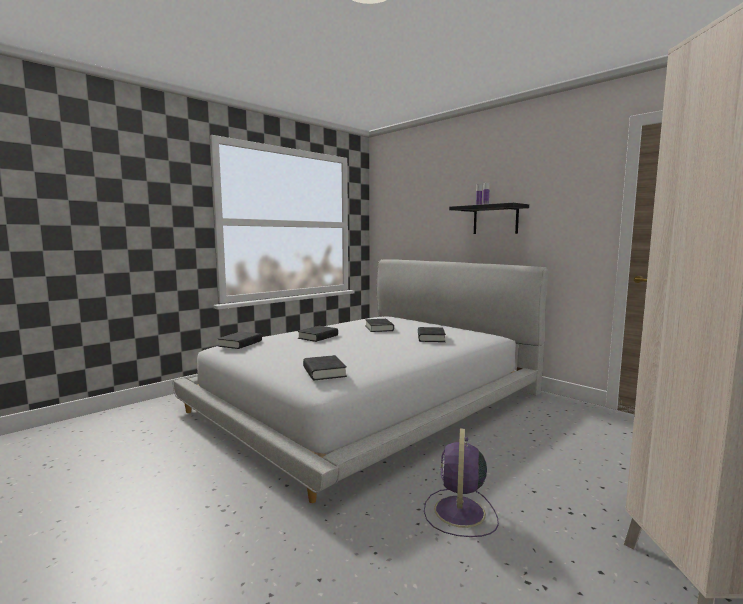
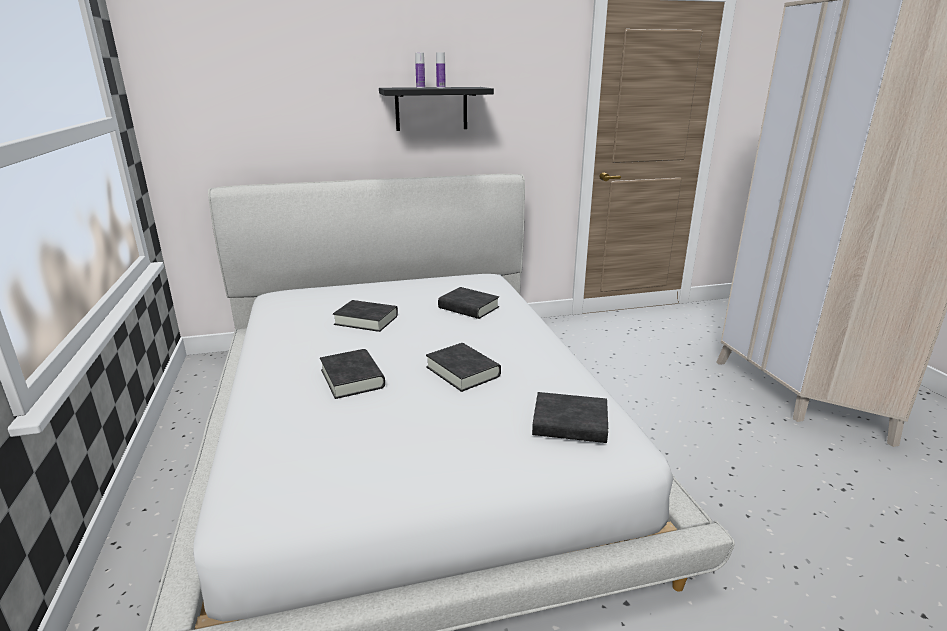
camera: 60 degrees left, 15 degrees up
black book [217,331,262,349] -> black book moved to [426,343,501,392]
purple fan [424,428,499,537] -> none

